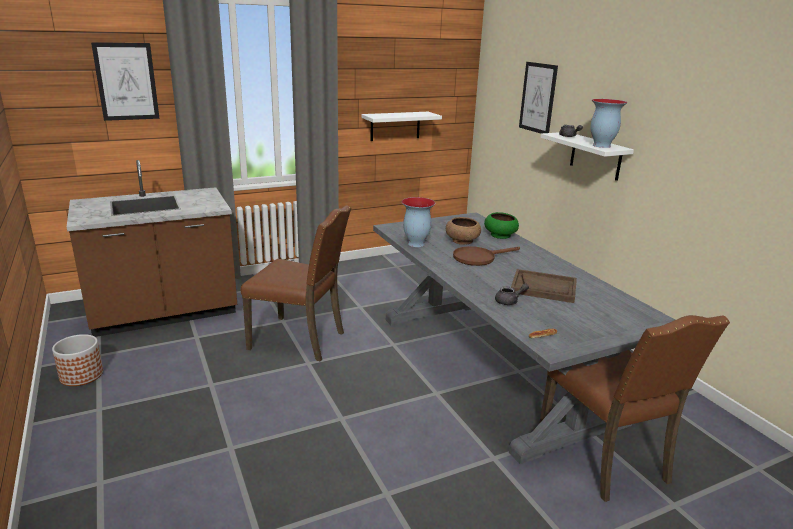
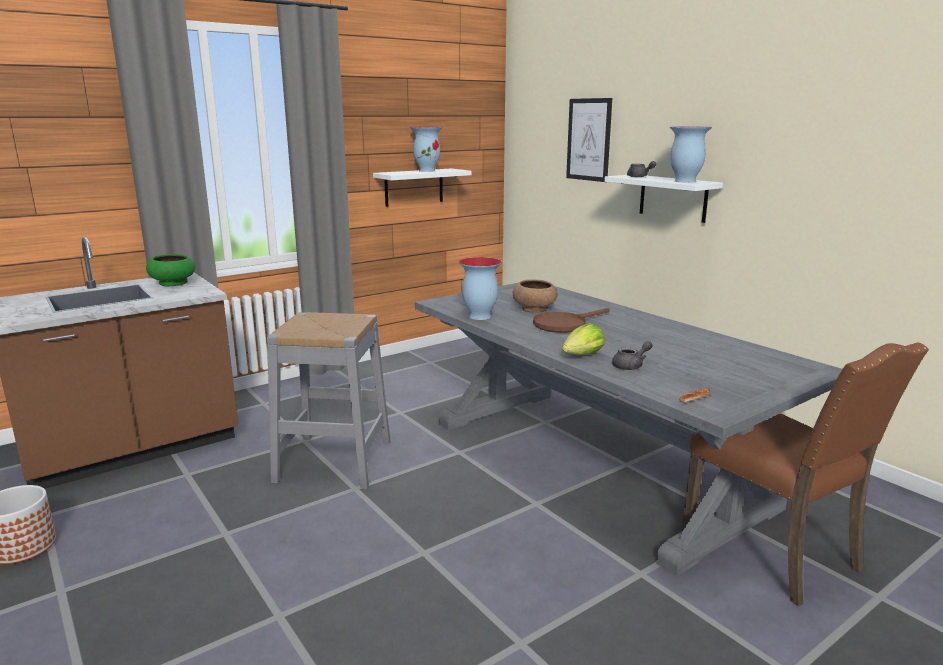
camera: 10 degrees left, 5 degrees down
picture [91,42,160,121] -> none
brown chair [241,205,352,362] -> grey stool [267,312,391,489]
green bowl [484,212,519,239] -> green bowl moved to [146,254,195,286]
brown tray [511,269,577,303] -> none
none -> vase [410,127,442,172]
none -> lettuce [562,323,605,355]

